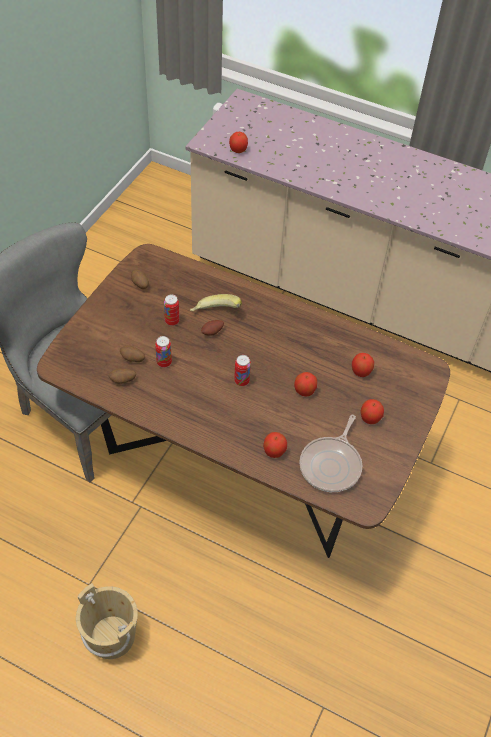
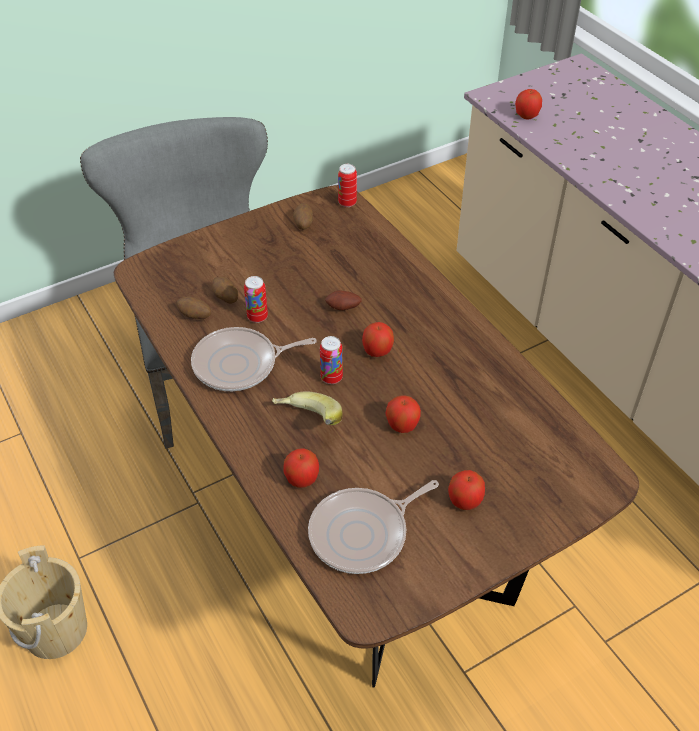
camera: 35 degrees right, 5 degrees down
can [164,295,179,326] -> can moved to [338,164,357,207]
banana [190,294,242,312] -> banana moved to [272,392,343,425]
apple [352,353,374,377] -> apple moved to [362,322,394,357]
none -> frying pan [191,327,317,391]

